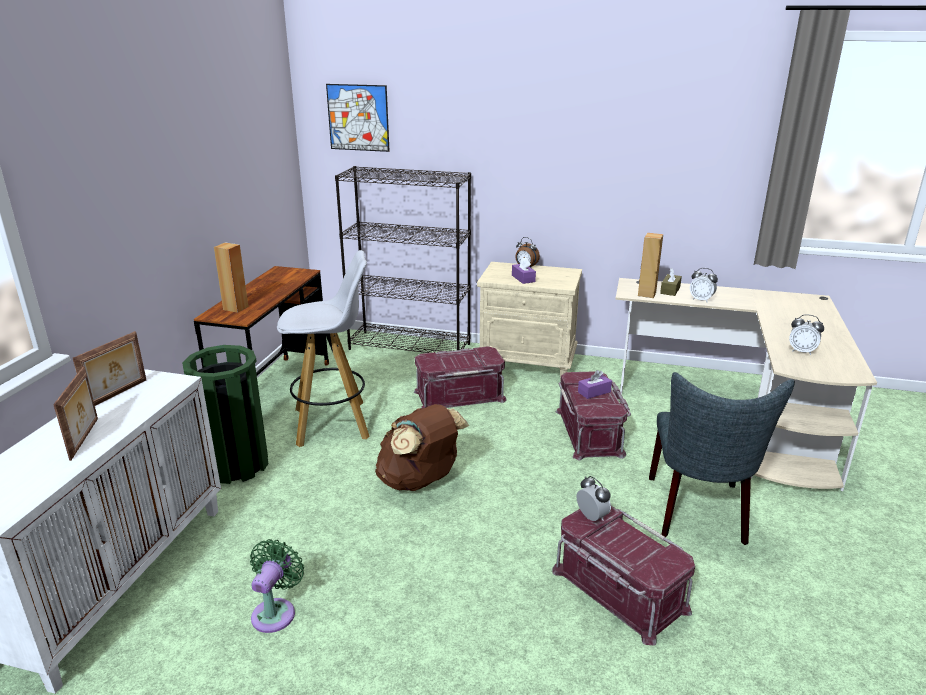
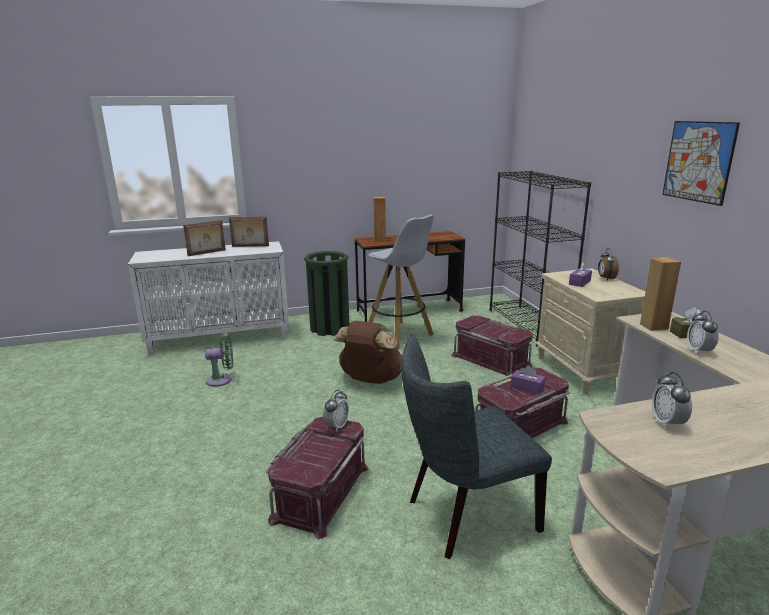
camera: 60 degrees right, 5 degrees down
picture [326,84,390,152] -> picture moved to [662,121,740,206]

